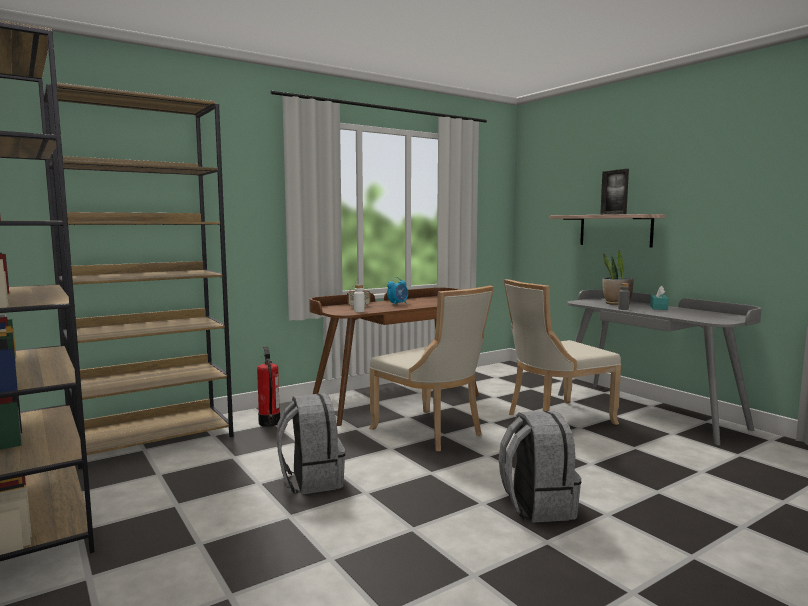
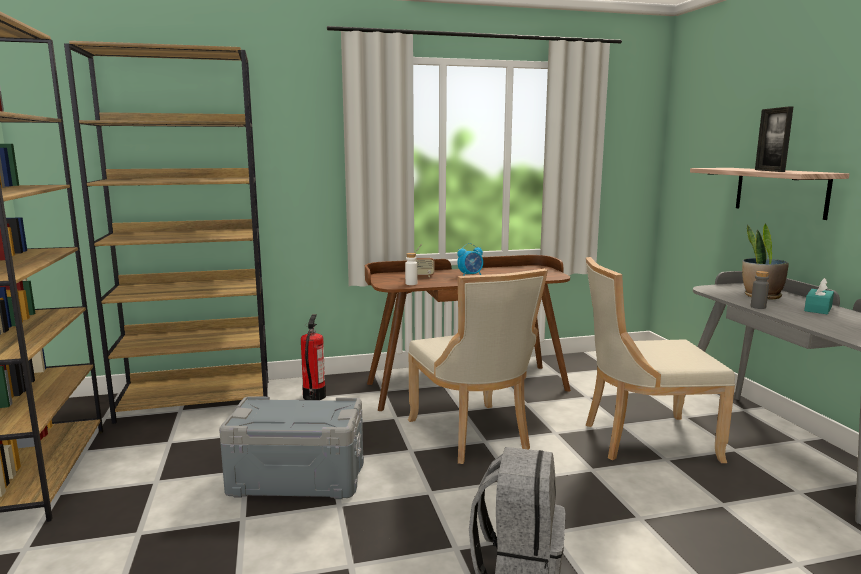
camera: 20 degrees right, 5 degrees up
grey backpack [276,393,345,495] -> grey storage box [219,396,364,499]

